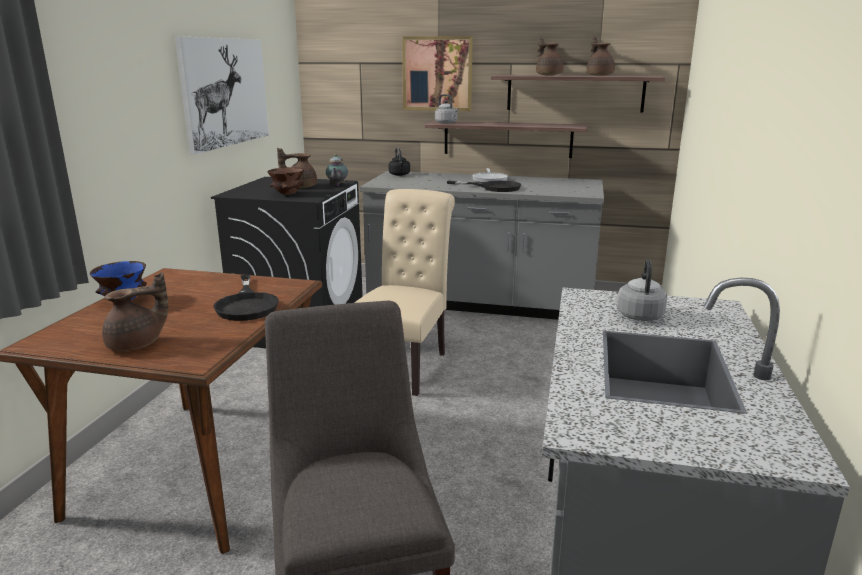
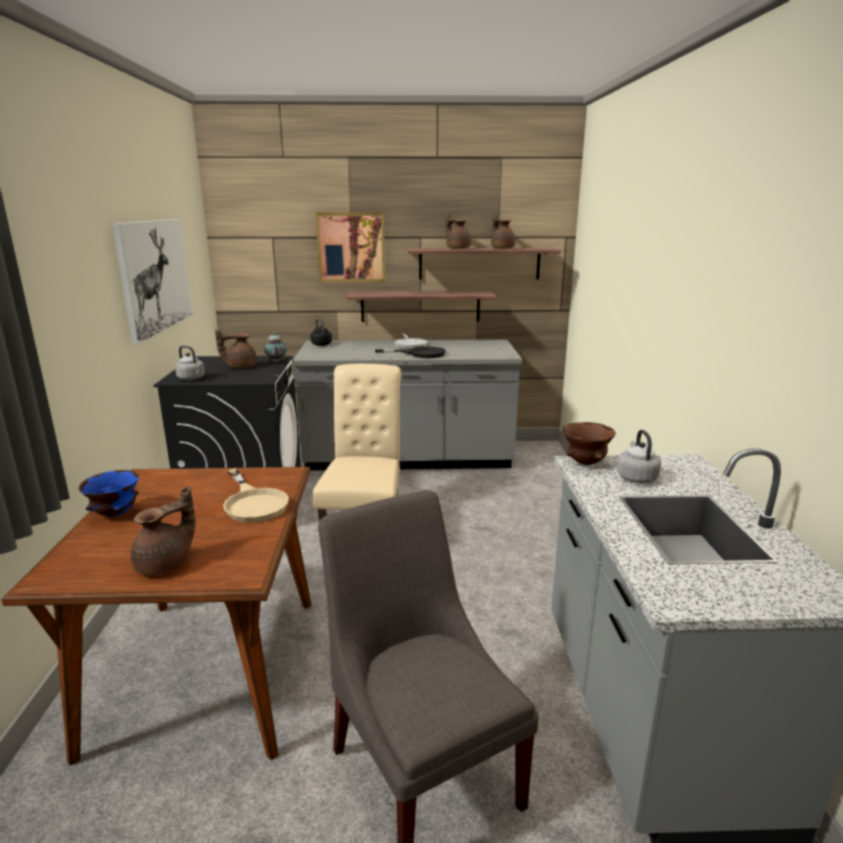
camera: 15 degrees left, 0 degrees up
black frying pan [213,274,279,321] -> beige frying pan [223,468,289,523]
brown bowl [267,167,304,195] -> brown bowl moved to [562,422,616,465]
grey kettle [435,94,459,124] -> grey kettle moved to [175,345,205,380]

